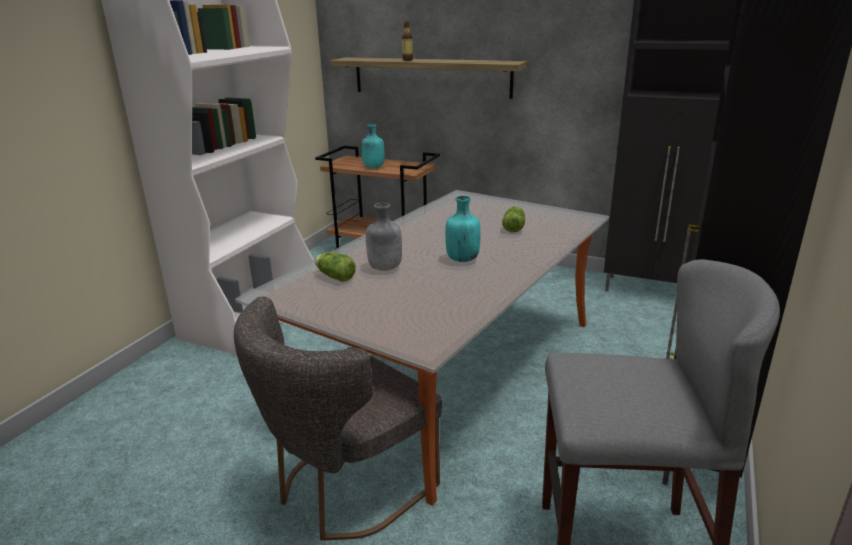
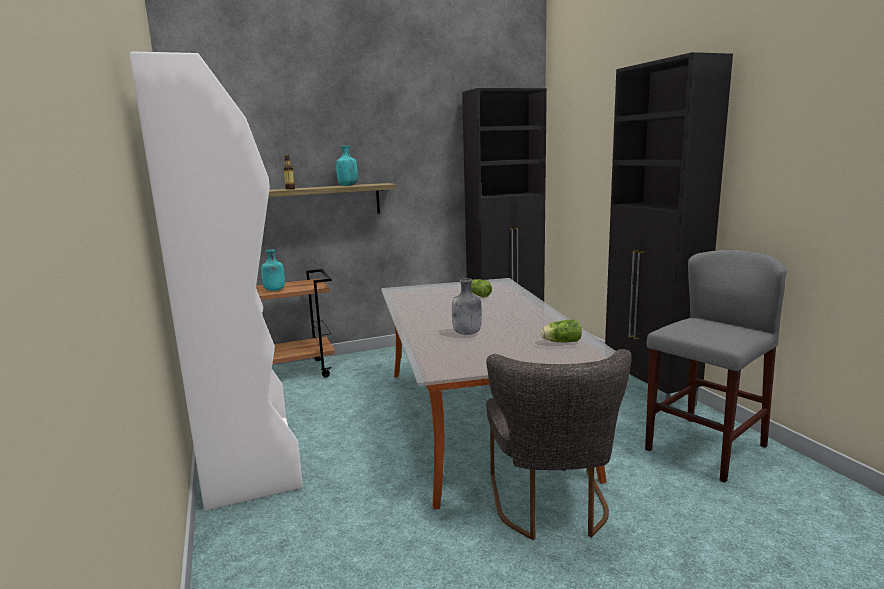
camera: 45 degrees left, 10 degrees down
lettuce [315,252,356,282] -> lettuce moved to [540,320,582,343]
turquoise bottle [445,196,481,262] -> turquoise bottle moved to [336,146,358,186]

